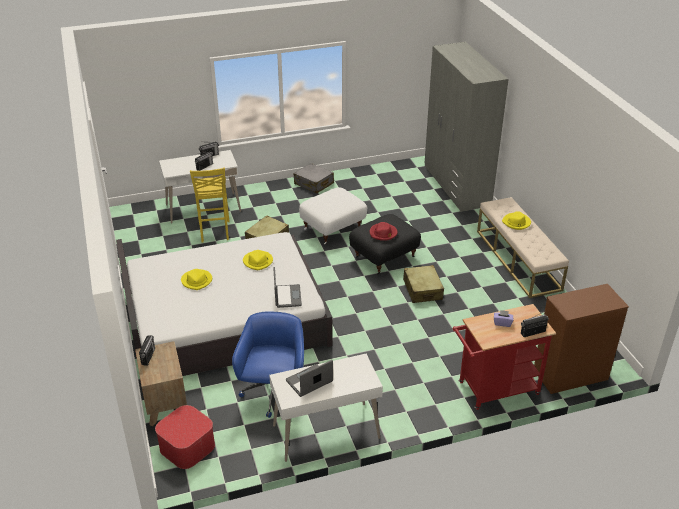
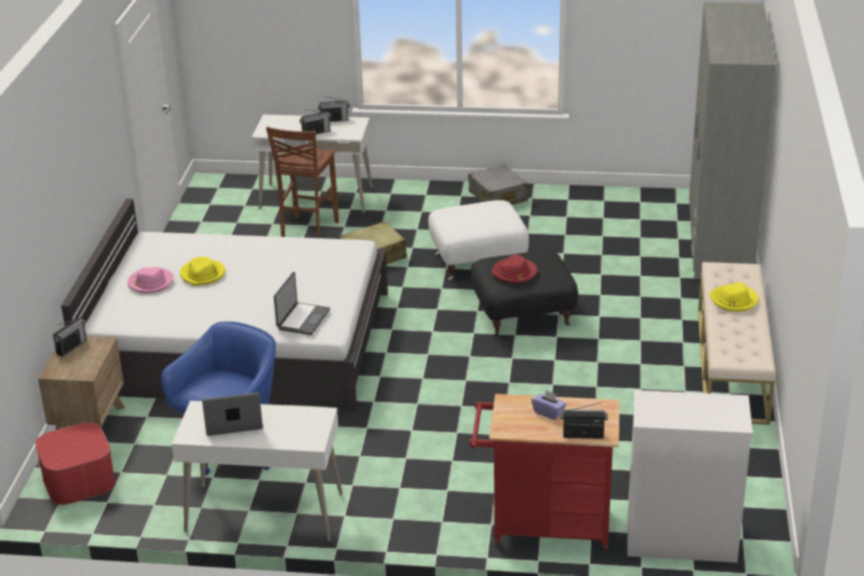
camera: 25 degrees right, 5 degrees down
yellow stool [190,167,230,242] -> brown stool [266,126,339,238]
yellow hat [243,250,273,270] -> none
beige suitcase [403,265,444,303] -> none
brown dresser [534,284,629,394] -> white dresser [627,390,753,563]
none -> pink hat [127,267,174,294]

